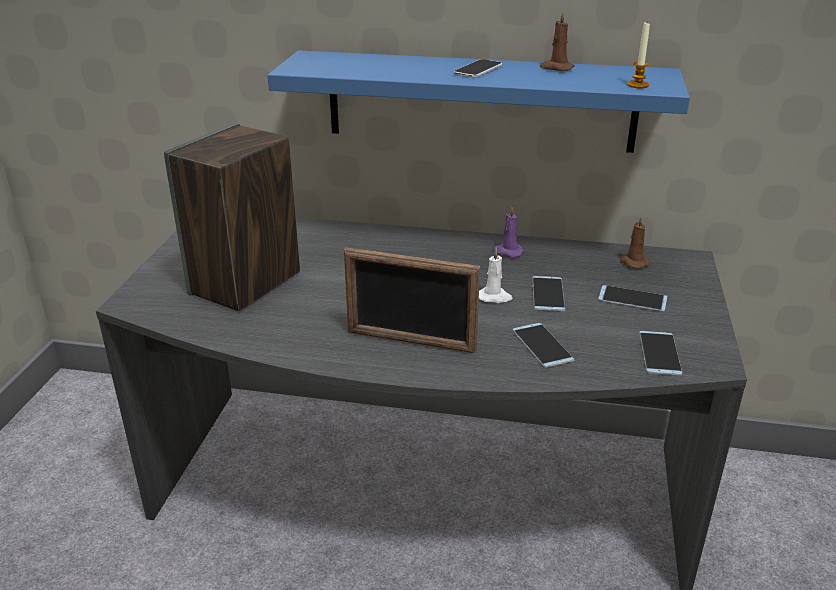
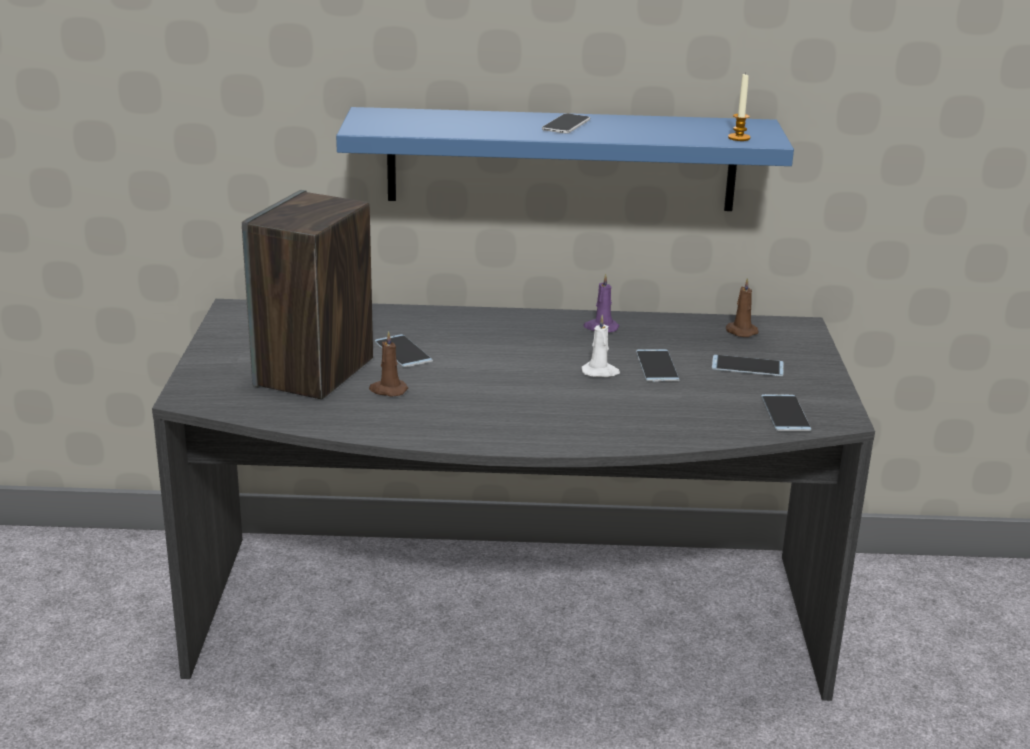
camera: 10 degrees left, 5 degrees down
picture frame [344,247,480,353] -> none
phone [513,323,575,367] -> phone moved to [375,334,433,367]
brown candle [540,10,574,71] -> brown candle moved to [369,331,408,396]

